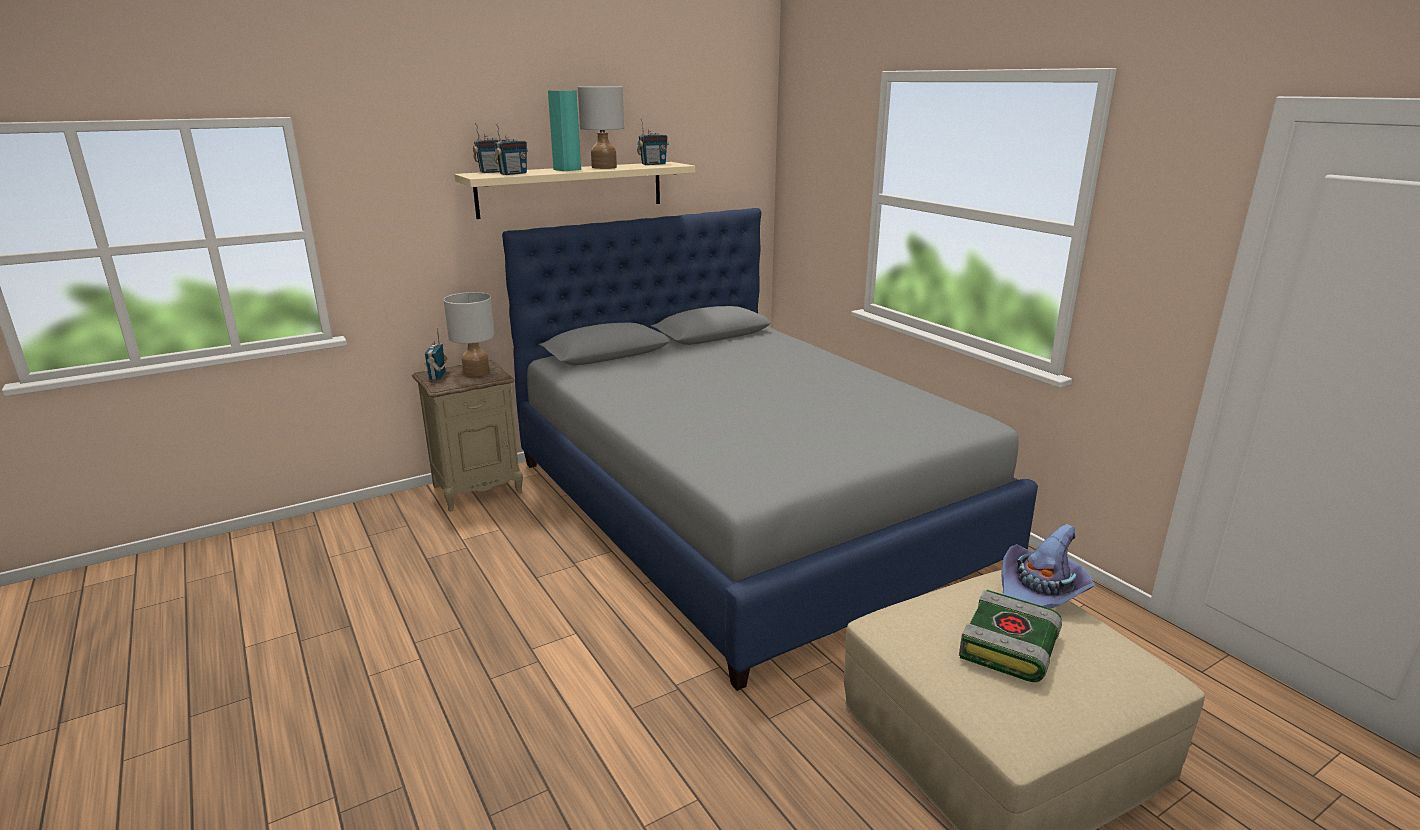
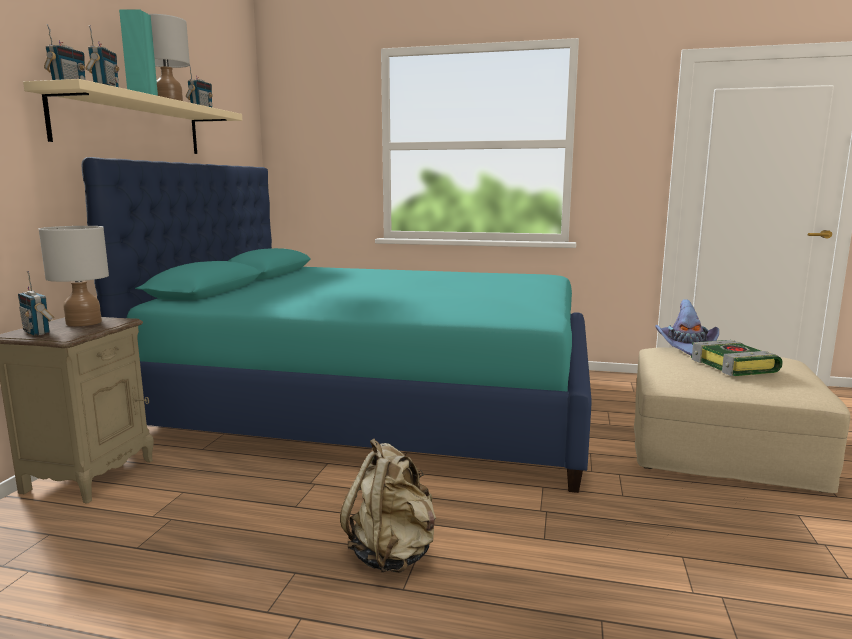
camera: 45 degrees left, 10 degrees down
grey bed [502,208,1038,691] -> turquoise bed [81,157,592,493]
none -> beige backpack [340,438,436,573]

